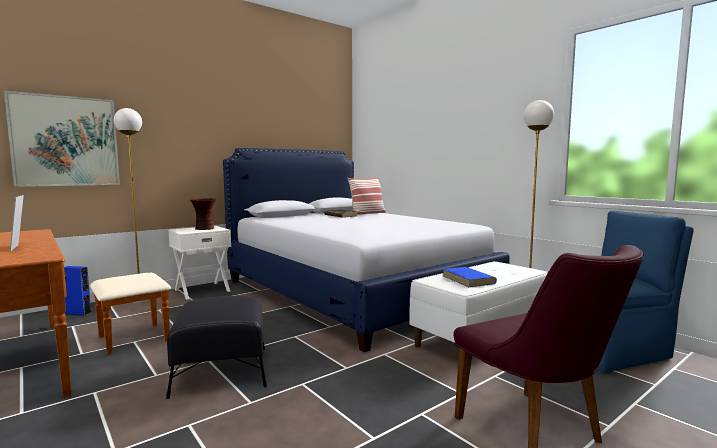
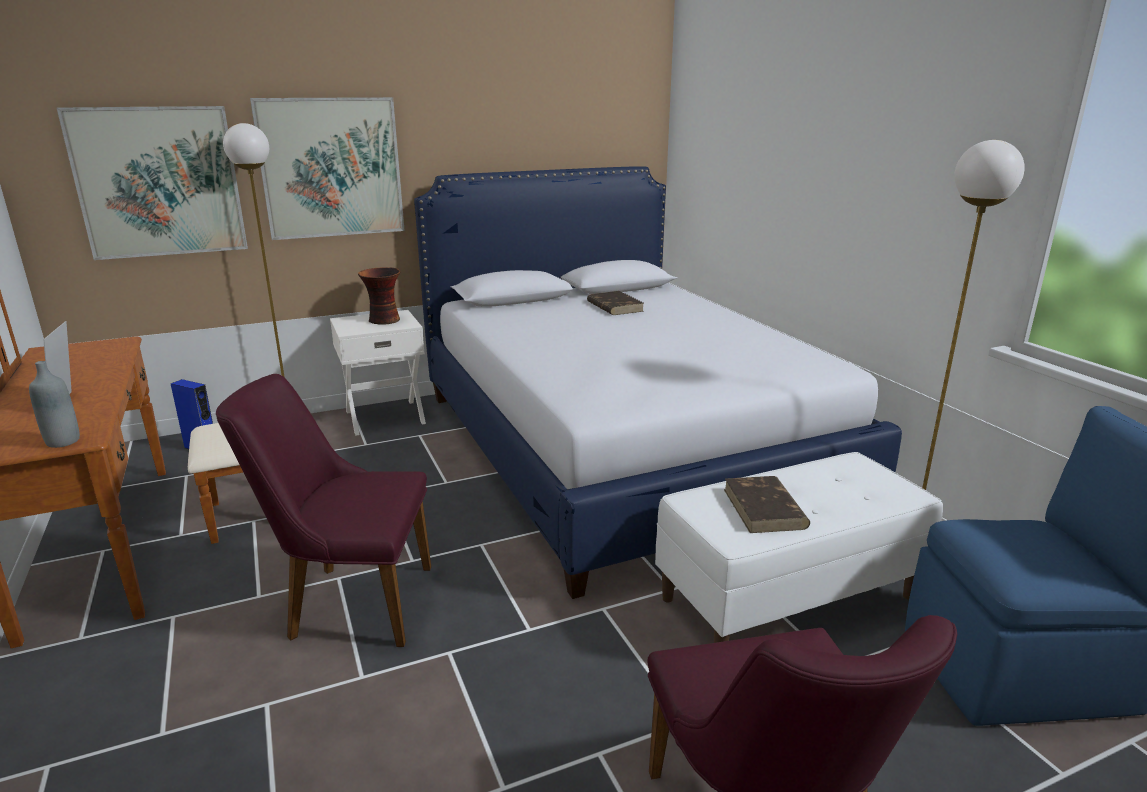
camera: 15 degrees right, 15 degrees up
black ottoman [166,296,267,399] -> purple chair [216,374,431,647]
pillow [347,177,386,215] -> none
blue book [443,267,497,287] -> brown book [724,476,810,533]
none -> grey bottle [29,361,80,448]
none -> picture [250,97,405,240]

